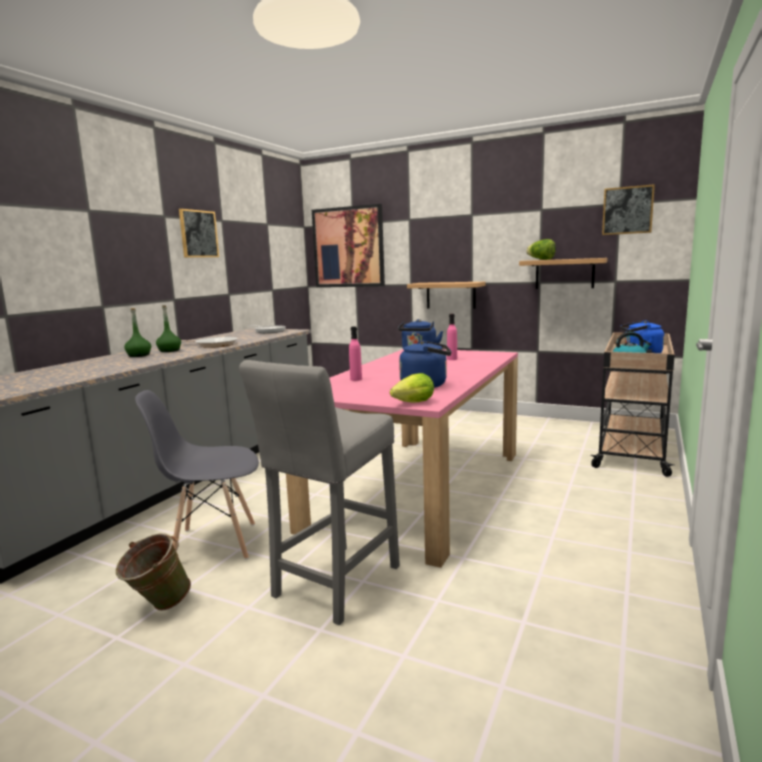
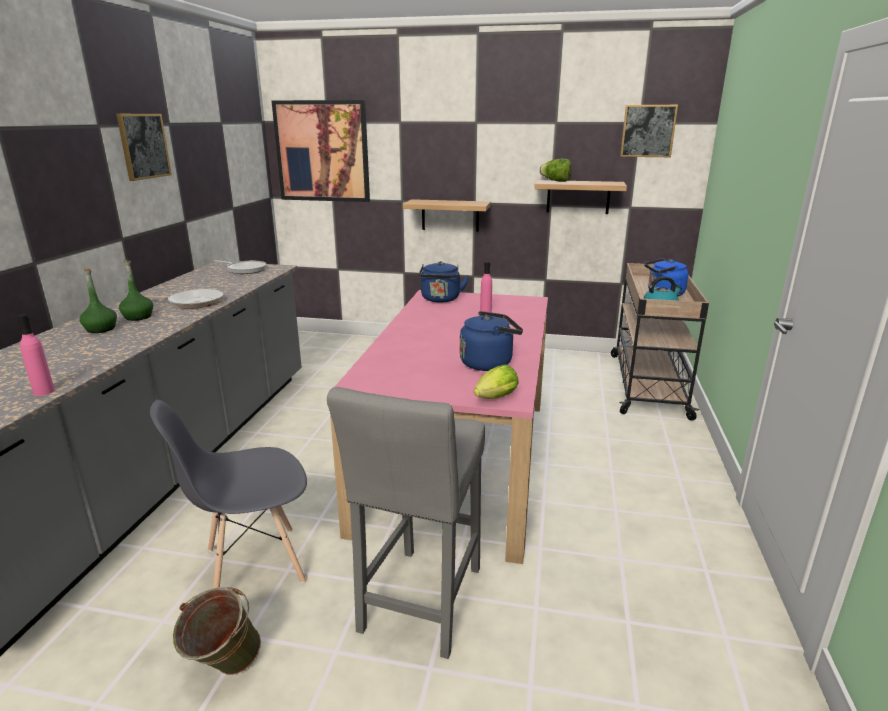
camera: 15 degrees left, 10 degrees up
pink bottle [349,326,362,381] -> pink bottle moved to [17,314,55,396]

